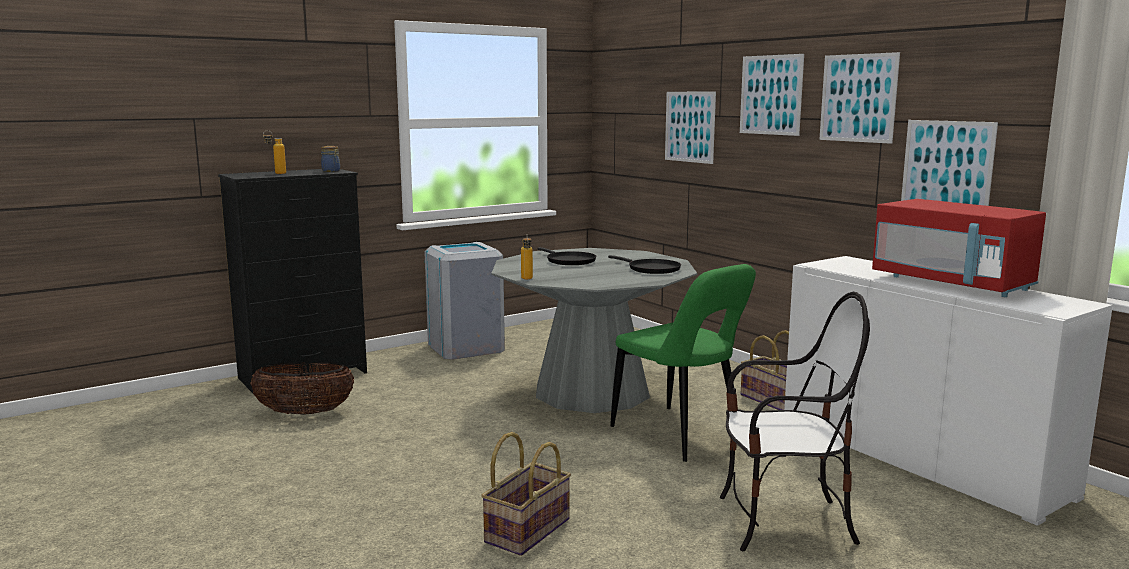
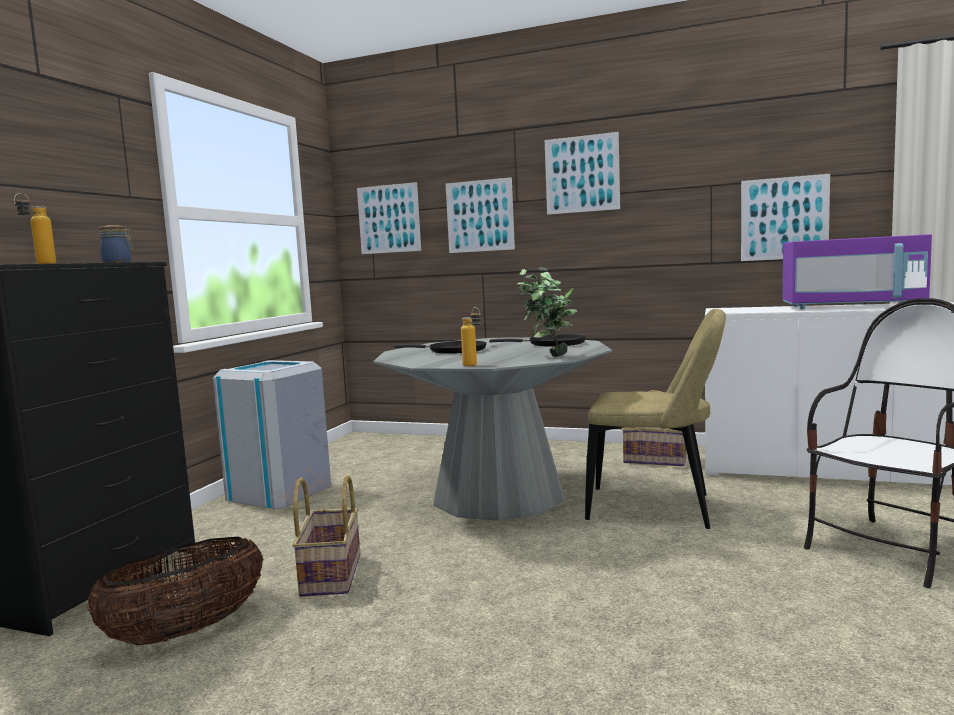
camera: 35 degrees left, 5 degrees down
basket [481,432,571,556] -> basket moved to [292,475,360,597]
green chair [610,264,756,462] -> beige chair [585,309,726,529]
picture [819,52,900,144] -> picture moved to [357,182,421,254]
red microwave [872,199,1046,297] -> purple microwave [783,234,932,309]
none -> potted plant [517,267,577,357]

